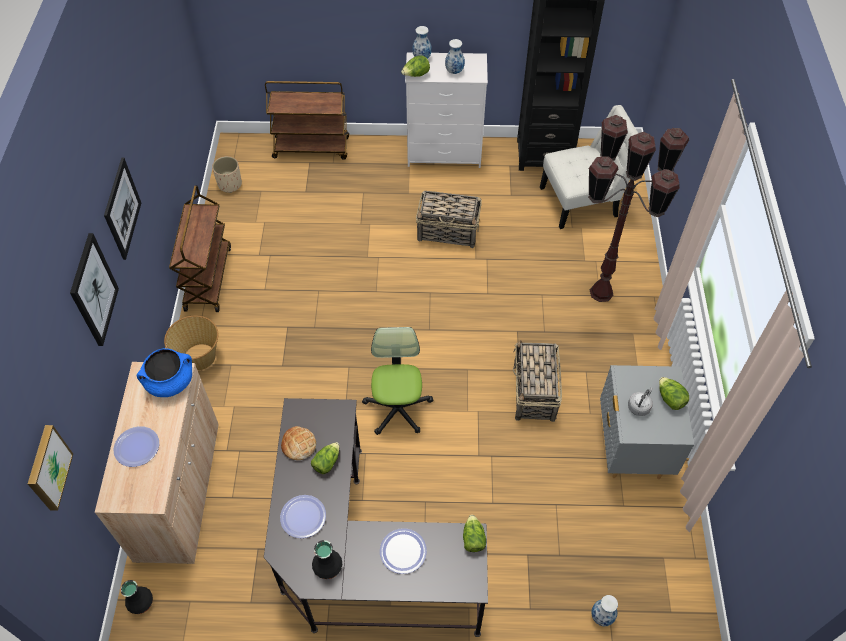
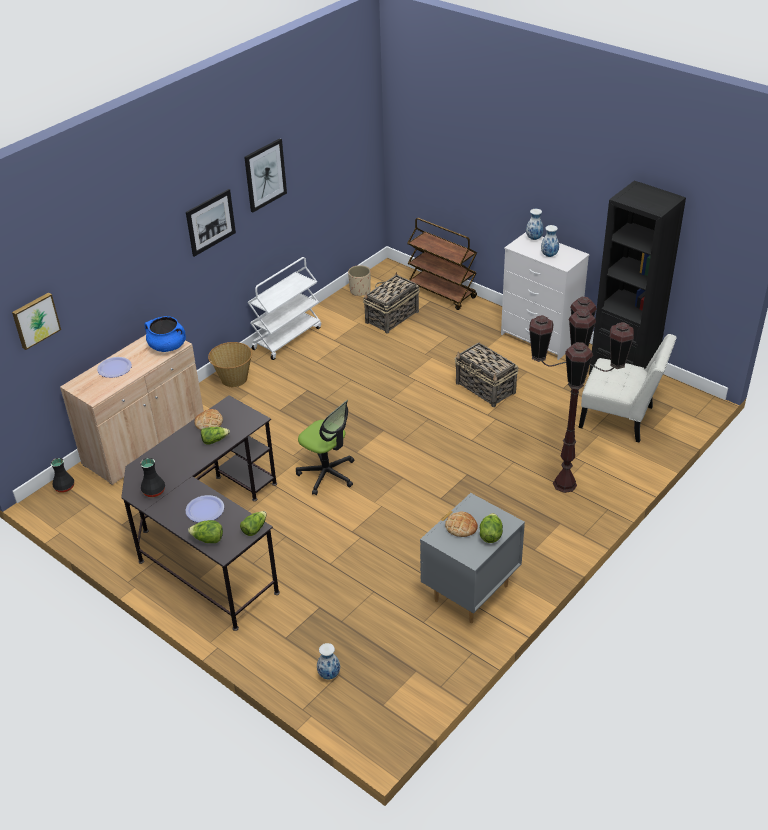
camera: 40 degrees right, 15 degrees down
picture [70,233,119,346] -> picture moved to [244,138,287,212]
brown cart [169,185,231,312] -> white cart [248,257,321,360]
plate [280,495,326,538] -> none
office chair [362,327,433,435] -> office chair turned 90 degrees clockwise [296,400,354,495]
lettuce [401,55,430,77] -> lettuce moved to [188,520,223,543]
basket [513,340,562,422] -> basket moved to [363,272,420,333]
grey kettle [628,388,653,416] -> bread [445,511,478,537]

